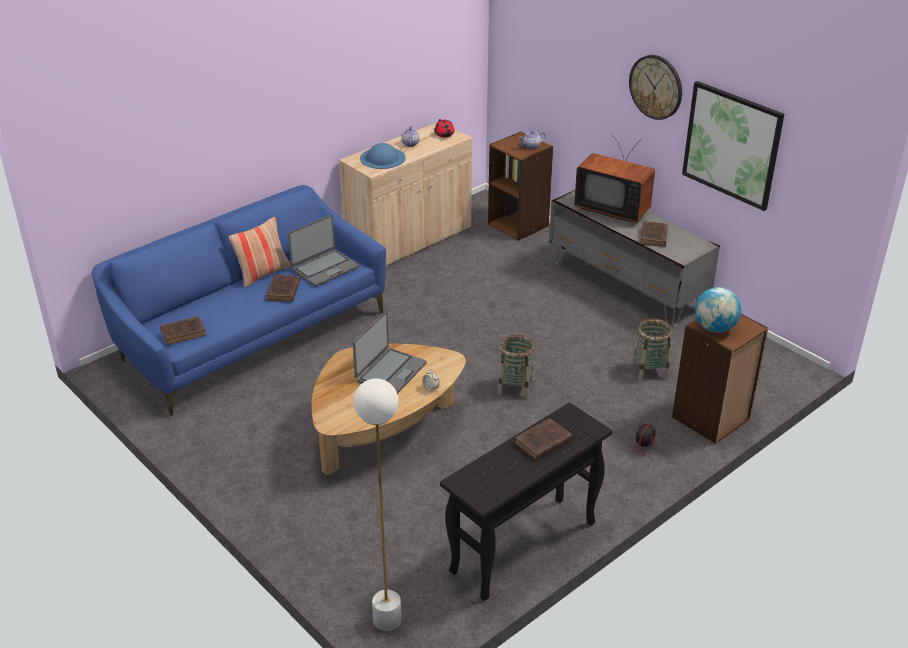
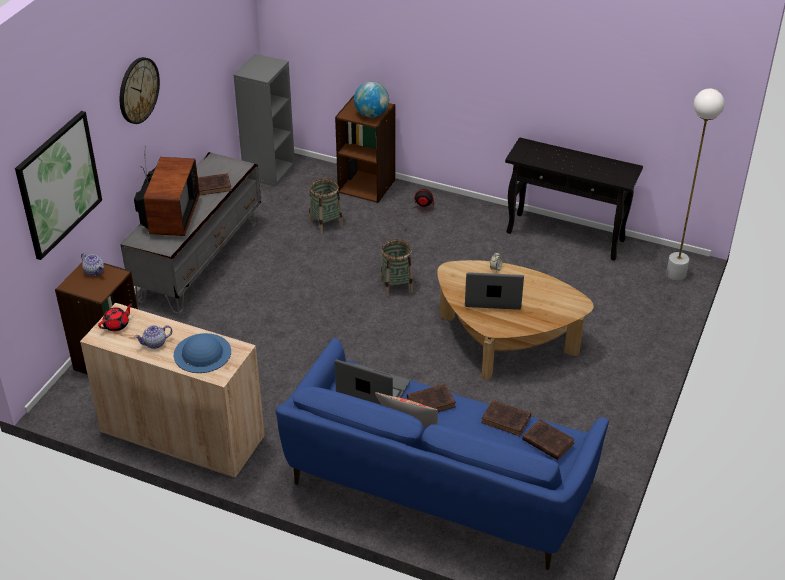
camera: 115 degrees left, 5 degrees up
brown book [514,418,572,460] -> brown book moved to [481,400,531,436]
picture [682,81,784,211] -> picture moved to [15,111,102,260]
none -> grey bookcase [234,54,295,187]

